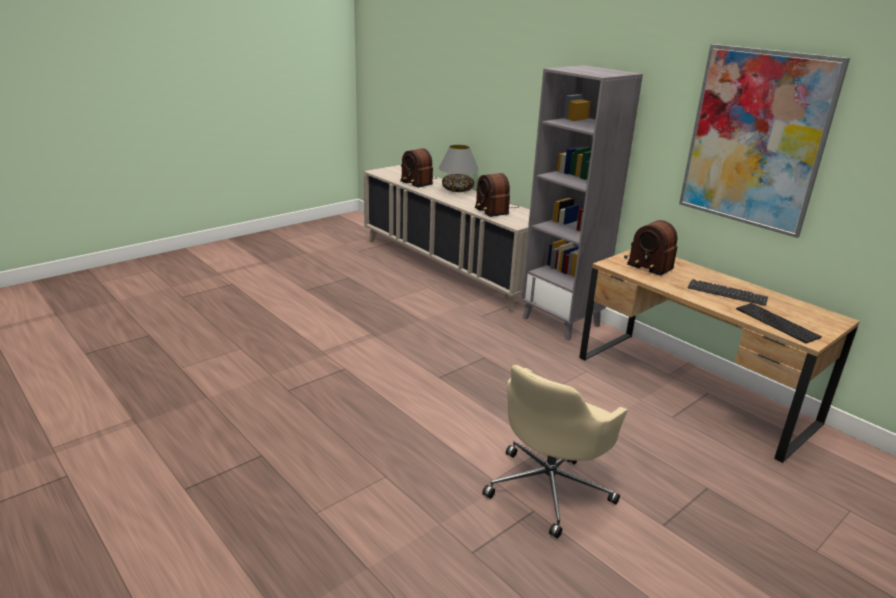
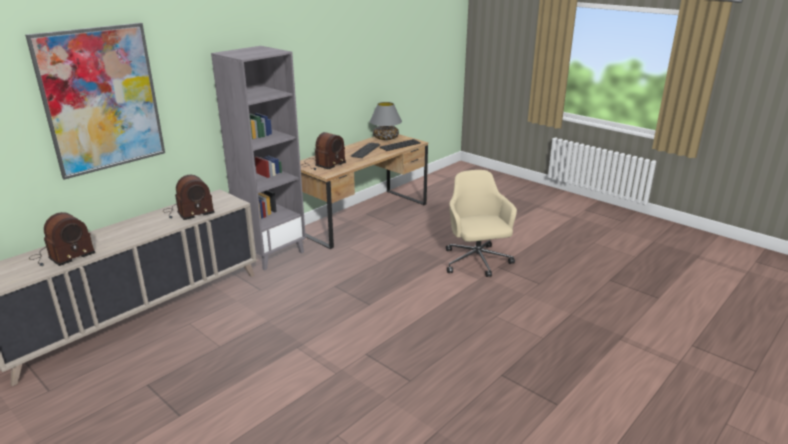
camera: 95 degrees left, 0 degrees up
grey table lamp [439,145,479,192] -> grey table lamp moved to [370,102,402,140]
beige office chair [482,365,628,538] -> beige office chair turned 135 degrees counterclockwise [446,170,517,277]
picture [679,44,850,238] -> picture moved to [25,23,165,180]

